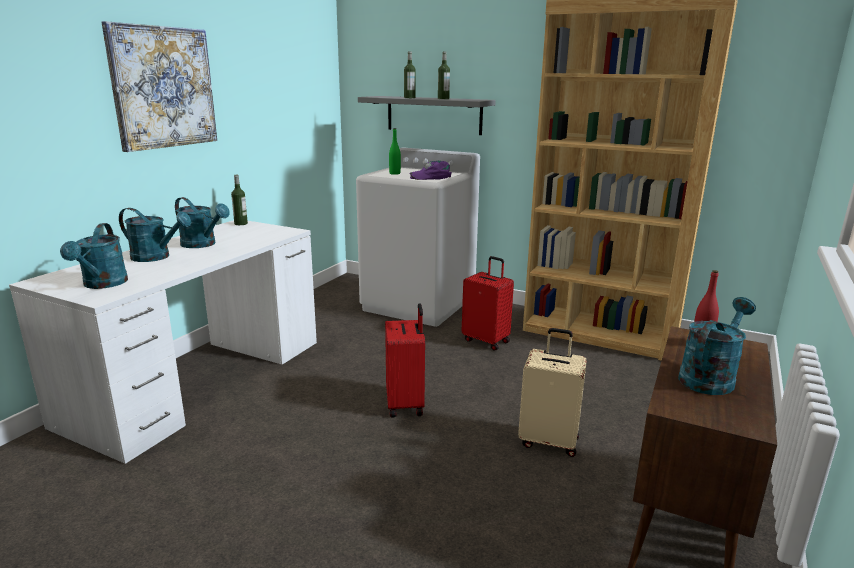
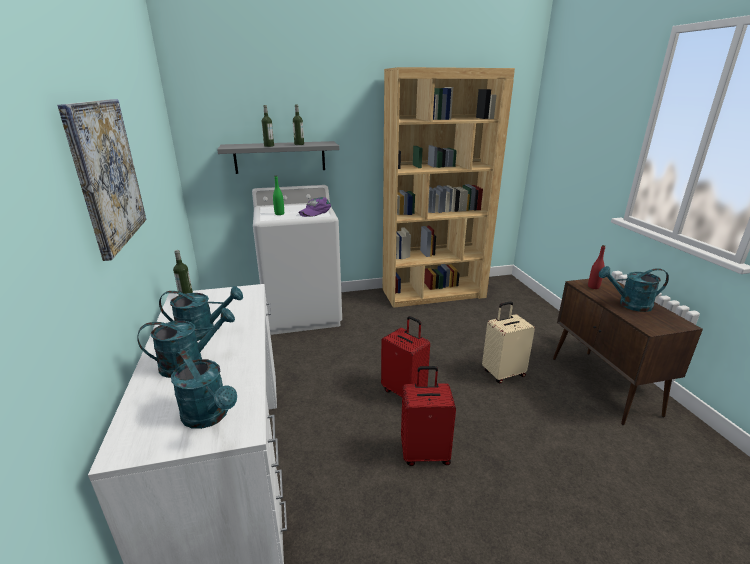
camera: 40 degrees left, 5 degrees up
red suitcase [462,256,514,351] -> red suitcase moved to [401,366,456,466]
turquoise watering can [678,297,756,395] -> turquoise watering can turned 90 degrees counterclockwise [599,266,669,312]

